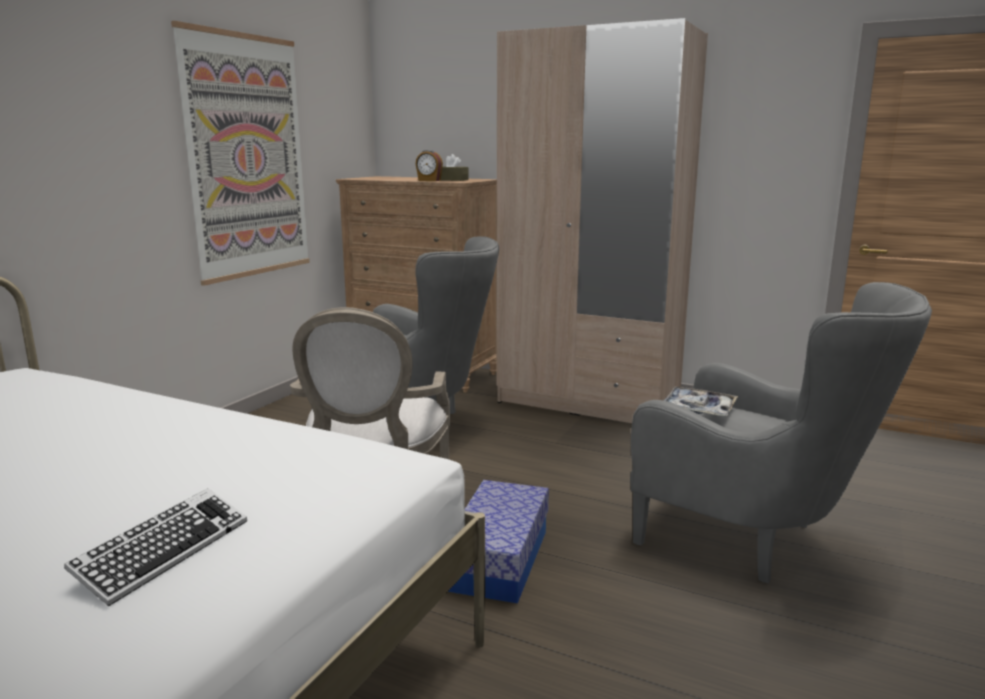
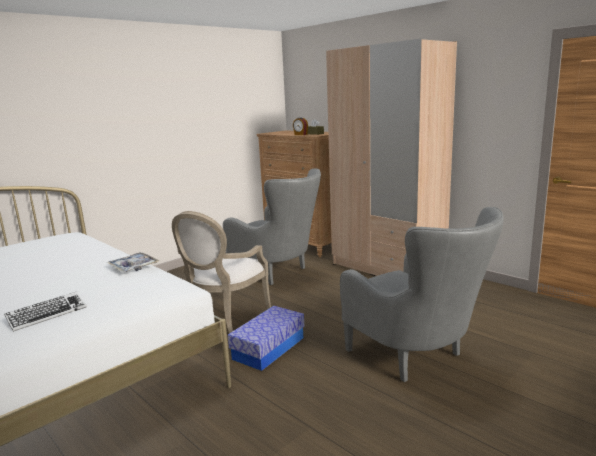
camera: 20 degrees right, 0 degrees up
picture [171,21,310,286] -> none
tray [664,387,738,416] -> tray moved to [107,252,159,272]

